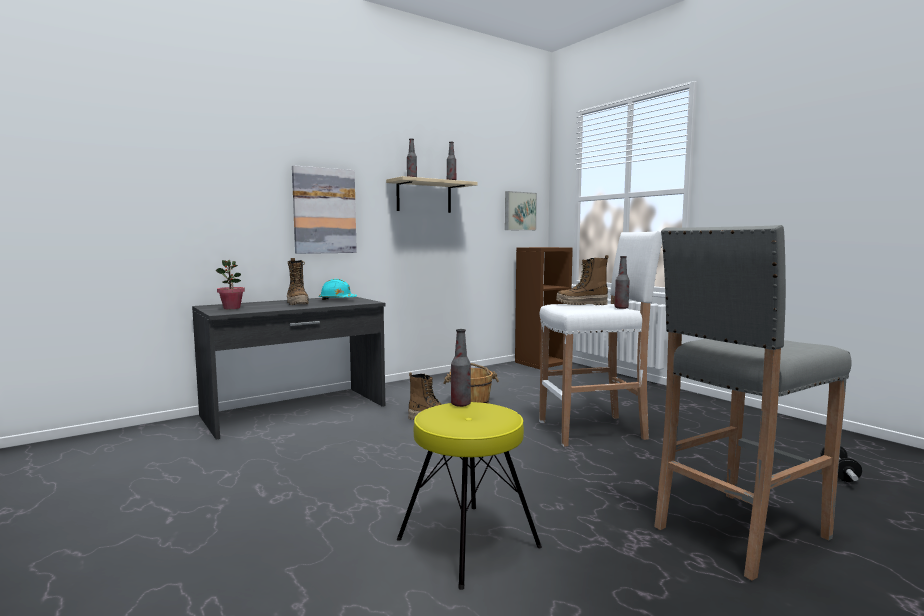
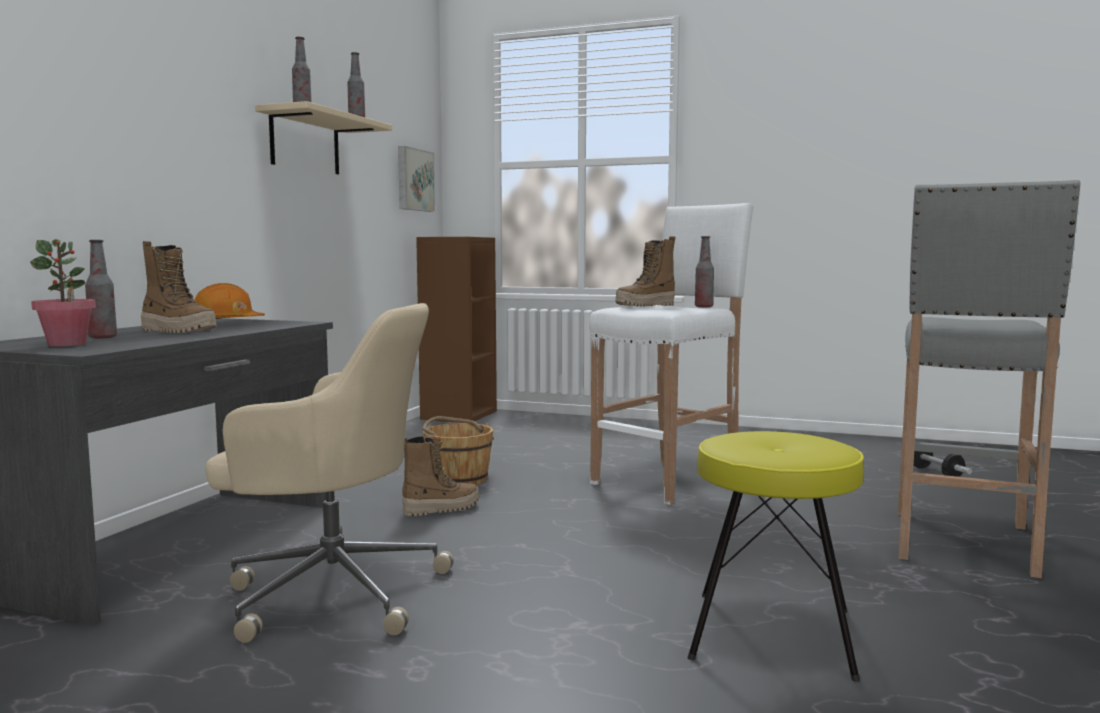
camera: 35 degrees left, 0 degrees up
picture [292,165,357,254] -> none
turquoise hard hat [319,279,357,300] -> orange hard hat [195,283,265,319]
bottle [451,329,471,407] -> bottle moved to [85,240,117,338]
none -> beige office chair [206,303,454,643]

